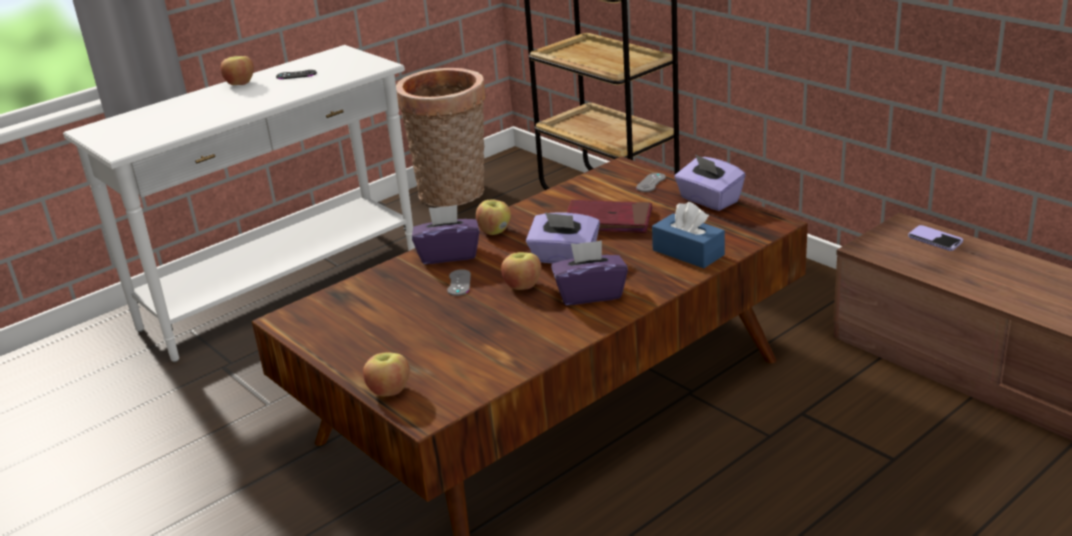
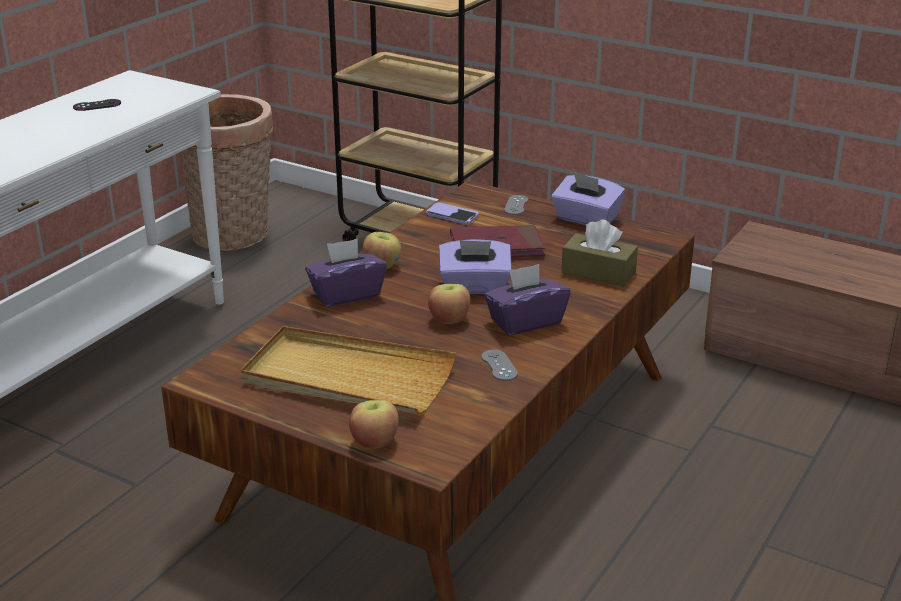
camera: 20 degrees left, 0 degrees up
apple [220,56,254,85] -> none
grey game controller [447,269,471,296] -> grey game controller moved to [481,349,518,381]
blue tissue box [652,202,725,268] -> brown tissue box [561,219,638,287]
phone [908,225,963,251] -> phone moved to [426,202,479,225]
none -> beige tray [241,326,456,414]

